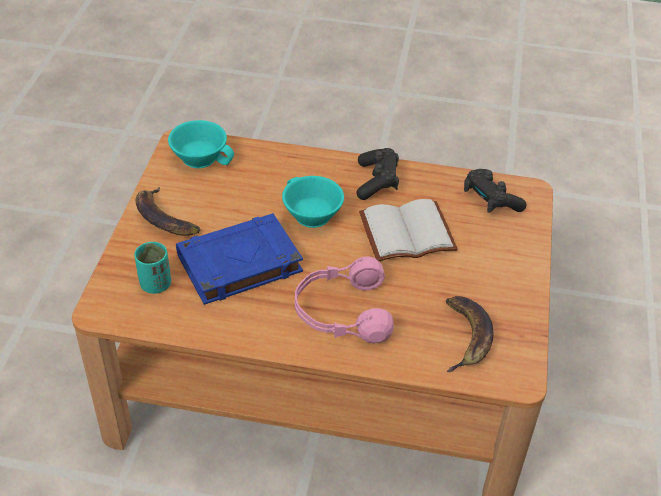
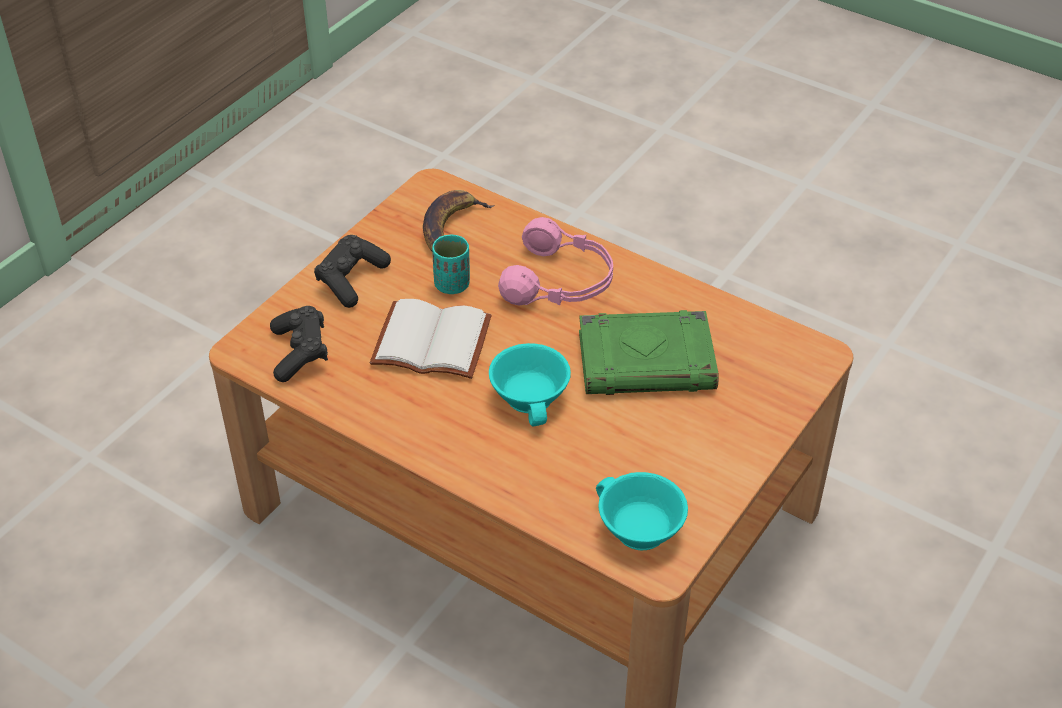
camera: 155 degrees left, 0 degrees up
turquoise cup [134,242,171,294] -> turquoise cup moved to [432,235,470,294]
banana [136,187,200,236] -> none
blue book [176,213,303,305] -> green book [579,310,718,395]
black game controller [357,148,399,200] -> black game controller moved to [314,235,391,308]

